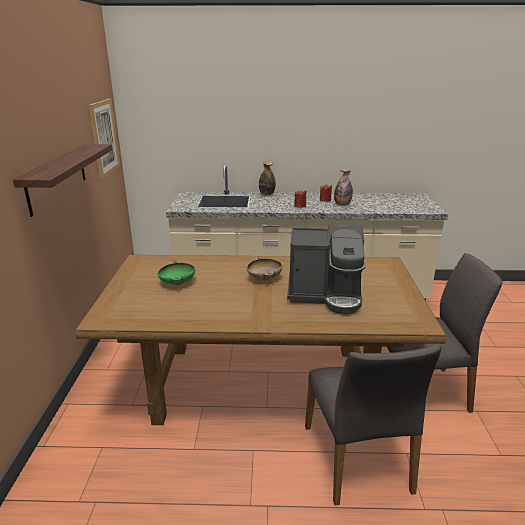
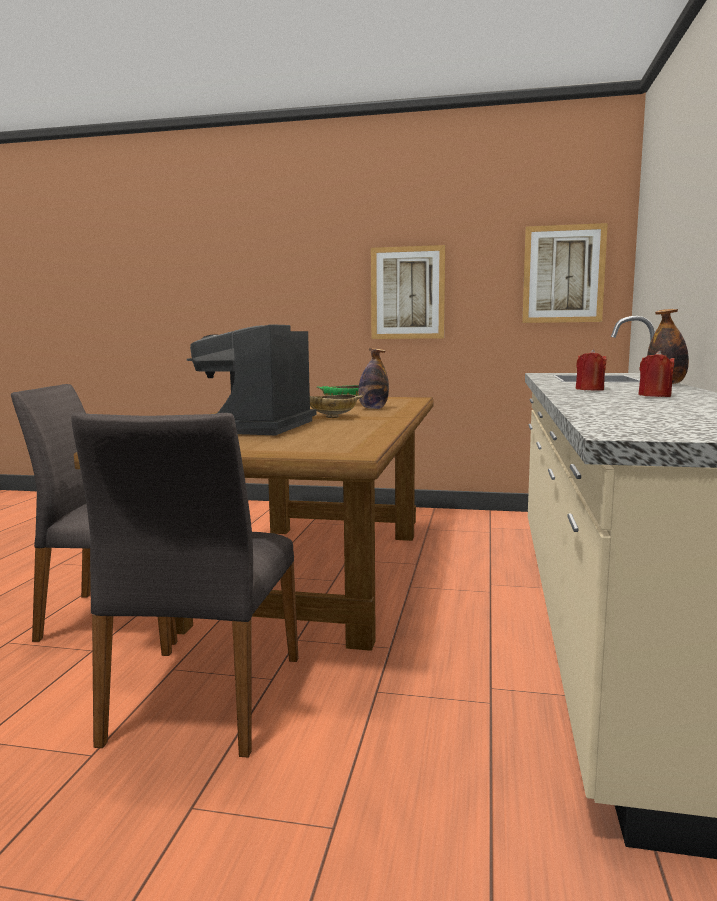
camera: 100 degrees right, 15 degrees down
shelf [13,144,112,217] -> picture [371,245,445,339]
bottle [334,170,353,206] -> bottle moved to [358,348,389,409]

